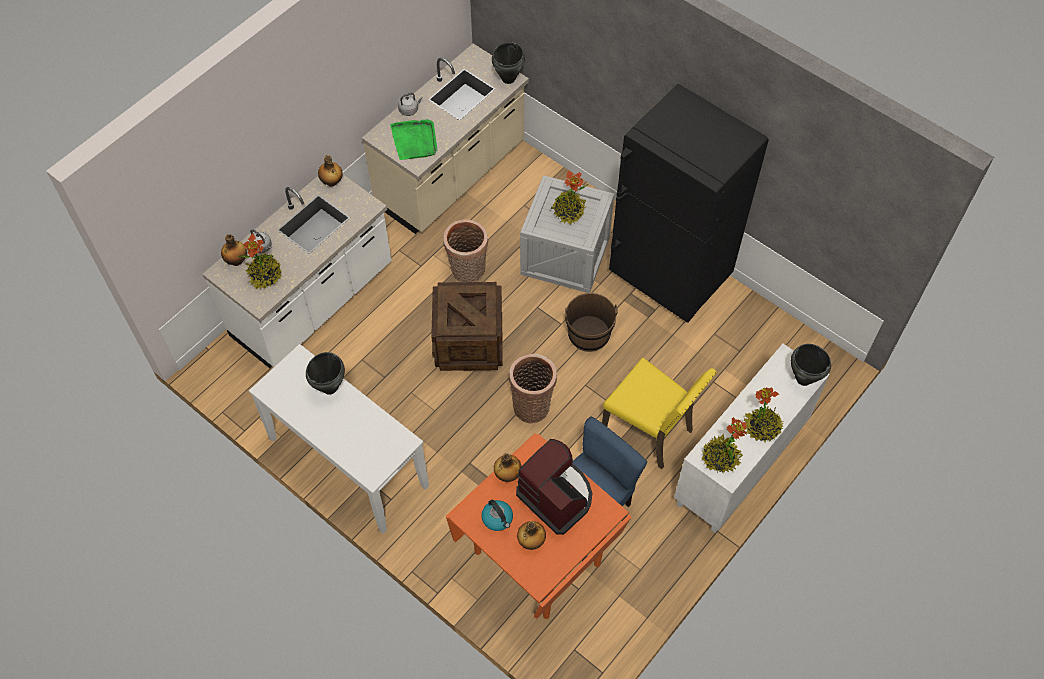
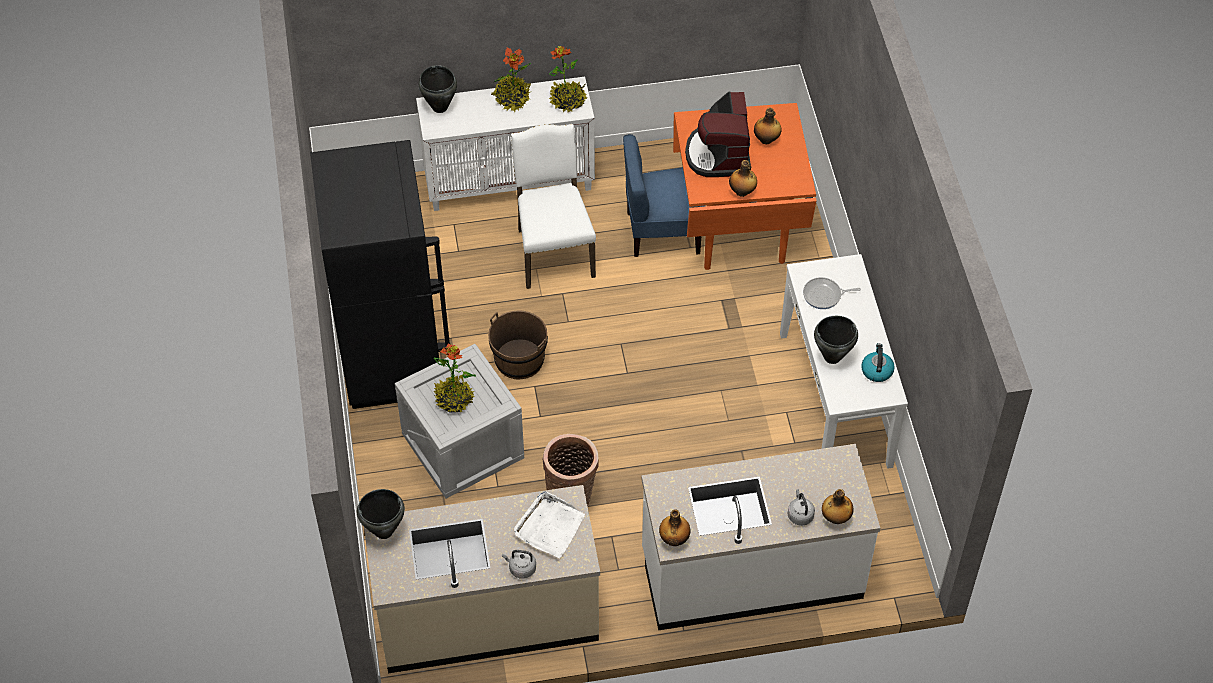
camera: 140 degrees left, 5 degrees down
potted plant [238,233,282,289] -> none
green tray [390,119,437,160] -> white tray [514,492,585,559]
crate [431,282,503,371] -> none
kettle [481,499,513,531] -> kettle moved to [861,343,895,382]
basket [509,354,557,423] -> none
yellow chair [602,357,717,469] -> white chair [511,124,596,289]
none -> frying pan [803,277,861,309]

